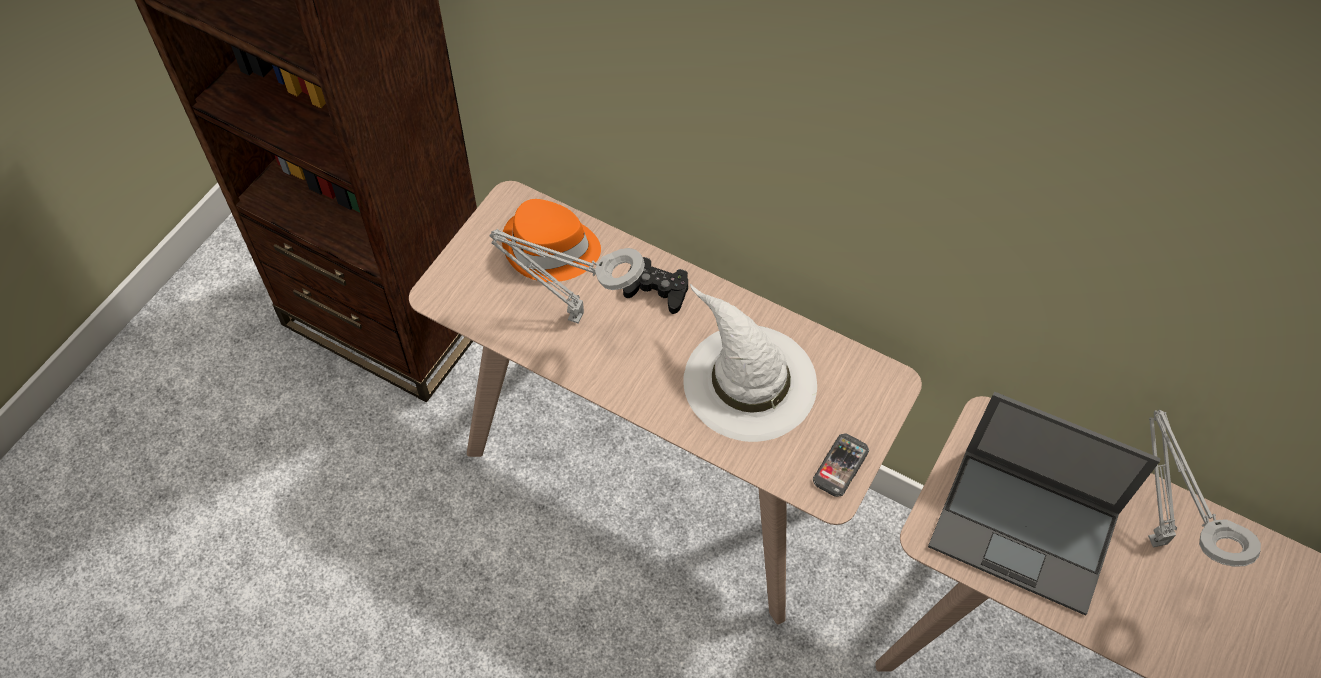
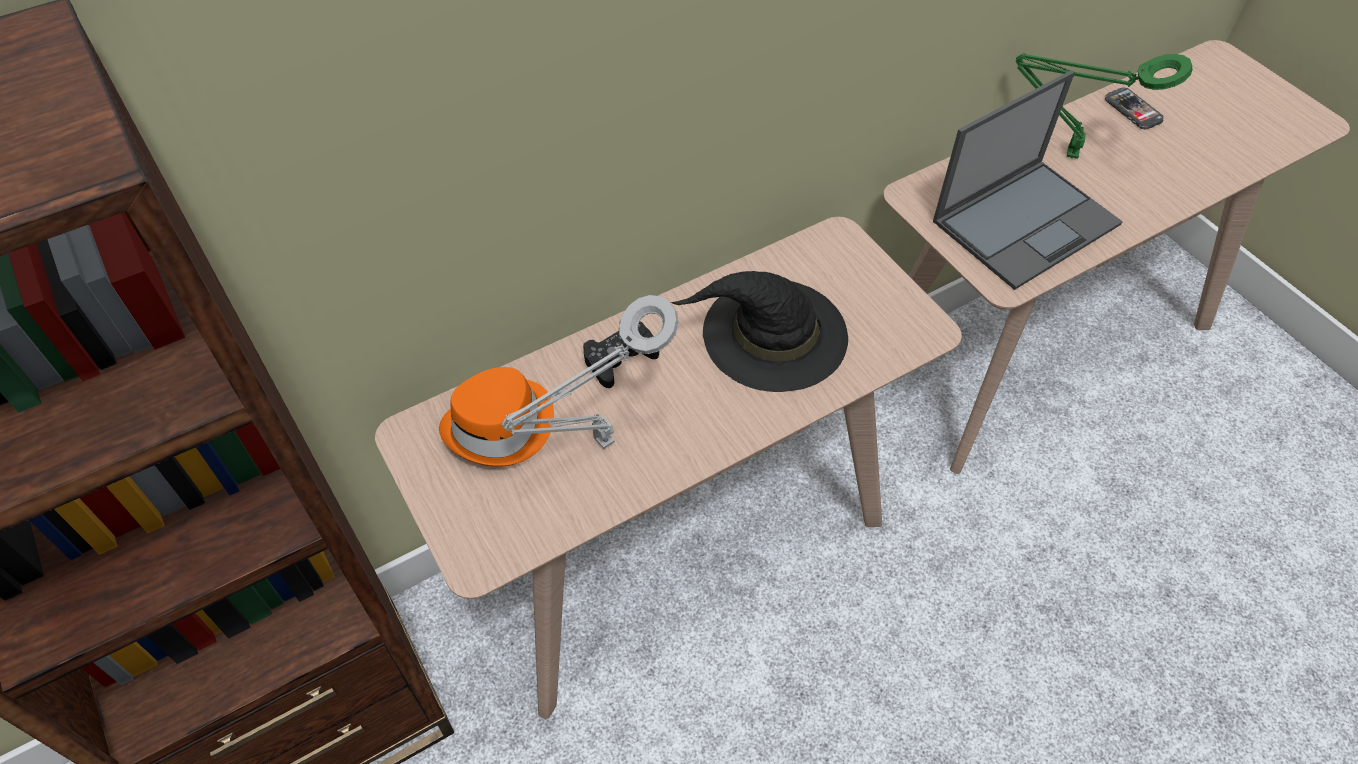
camera: 60 degrees left, 5 degrees down
white hat [683,283,817,442] -> black hat [670,271,848,392]
phone [813,434,869,497] -> phone moved to [1105,87,1164,129]
grey table lamp [1148,410,1261,567] -> green table lamp [1016,53,1193,159]

